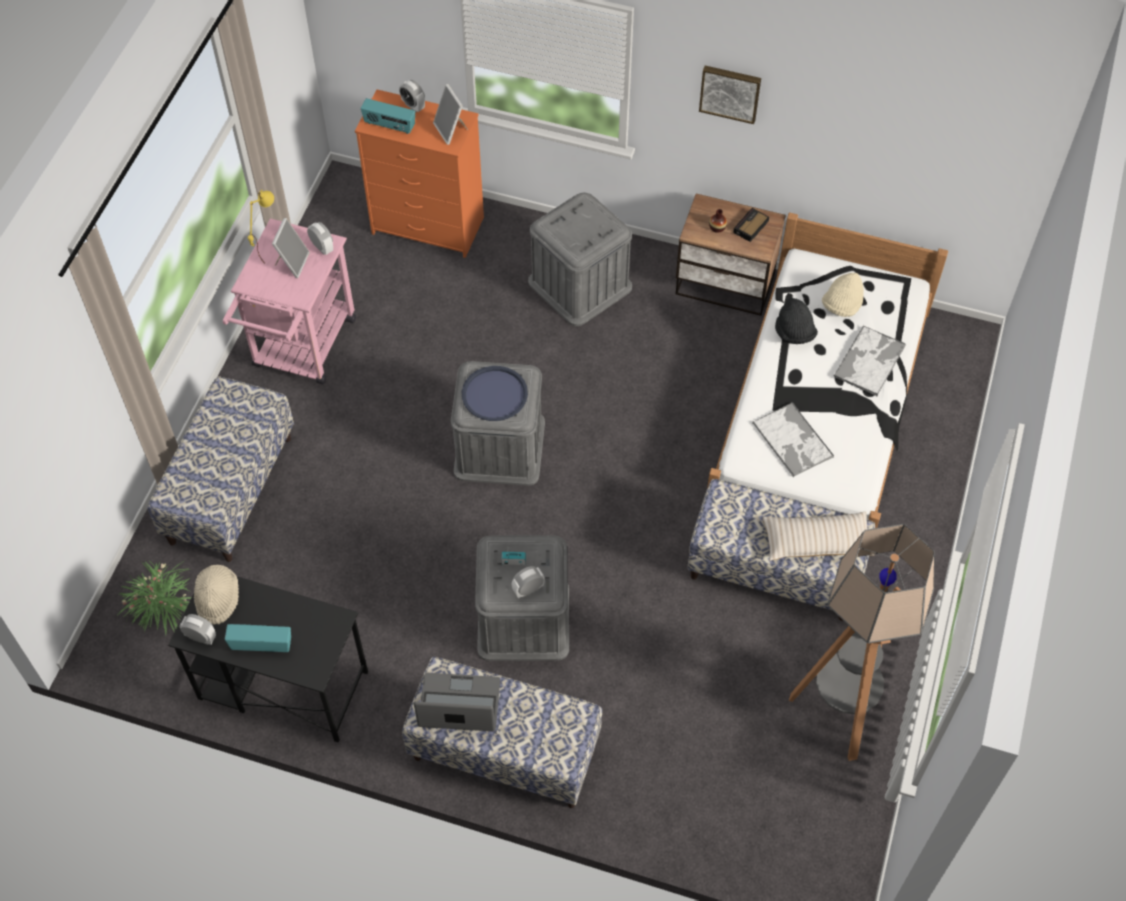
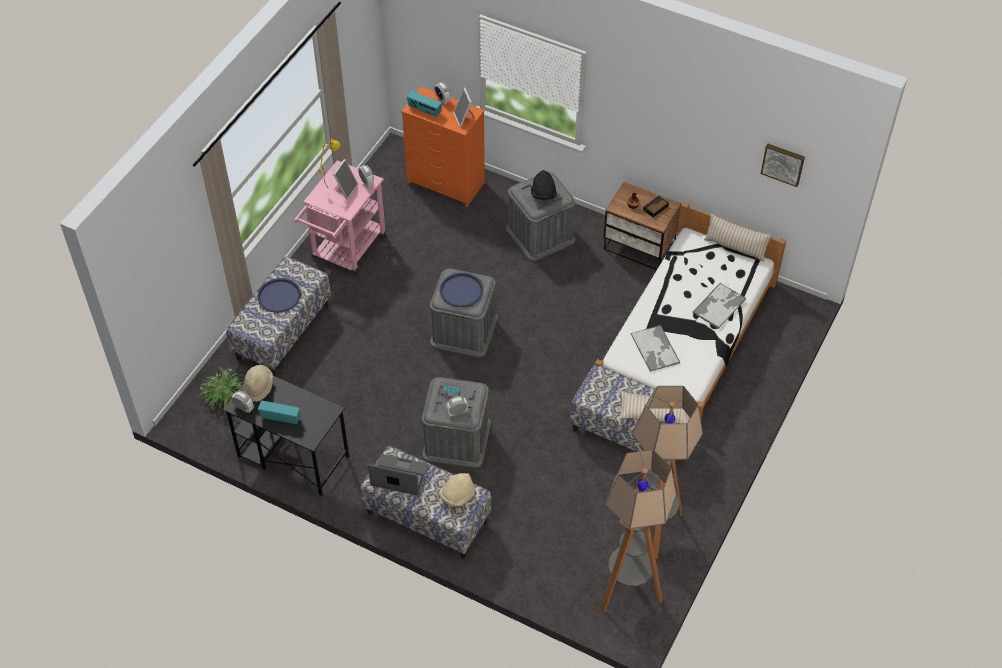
camera: 10 degrees right, 5 degrees down
picture [699,66,761,124] -> picture moved to [761,144,805,187]
black hat [775,298,818,344] -> black hat moved to [531,170,557,200]
beige hat [822,273,864,317] -> beige hat moved to [440,473,475,507]
none -> blue tray [257,278,301,313]
none -> floor lamp [600,450,677,612]
none -> beige pillow [704,214,771,262]

